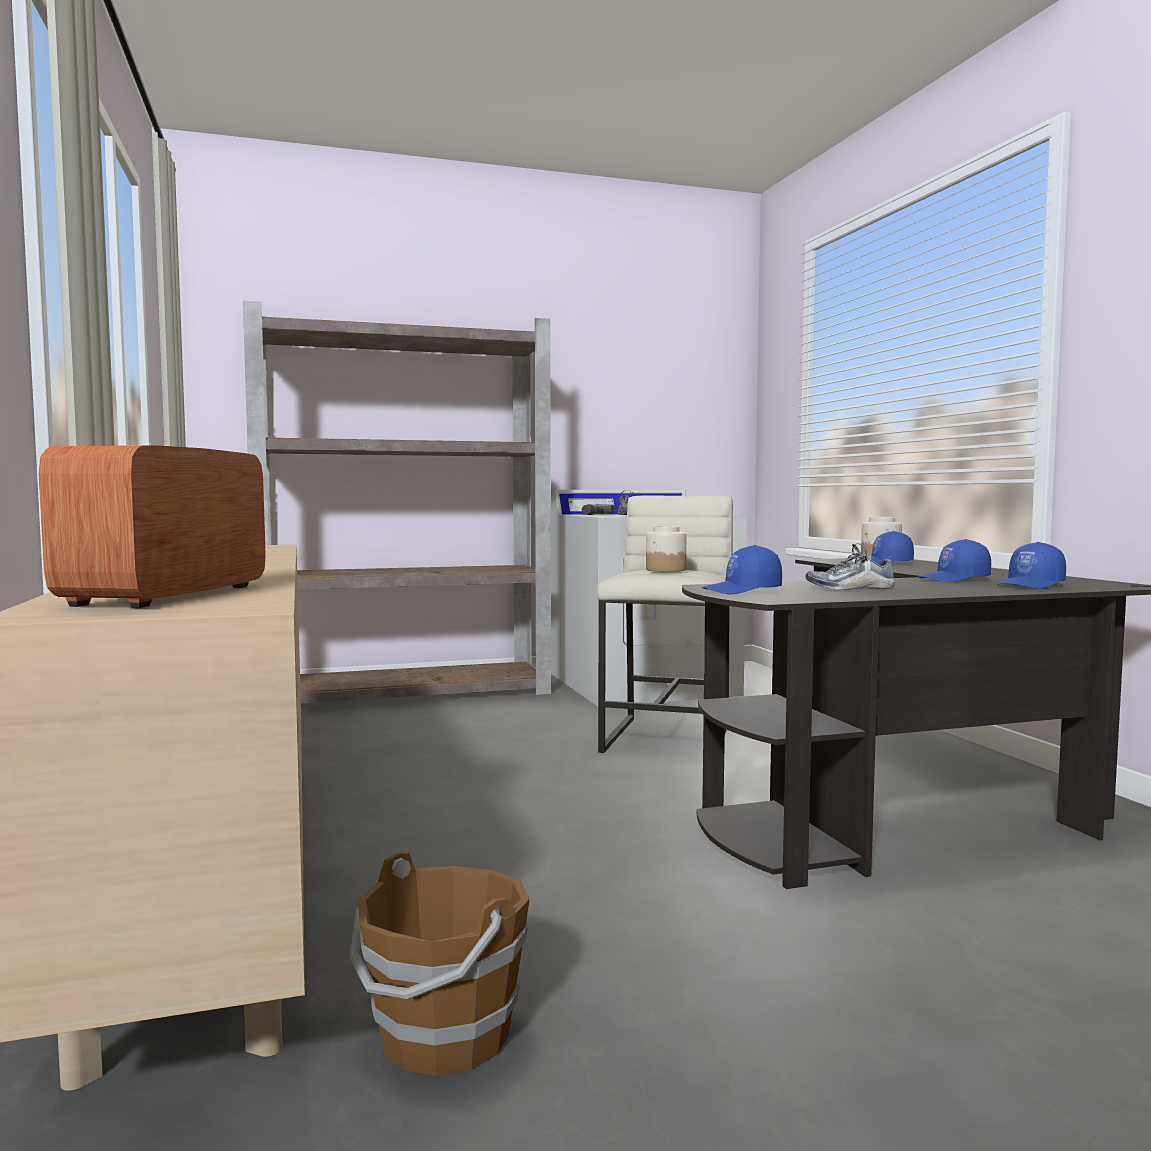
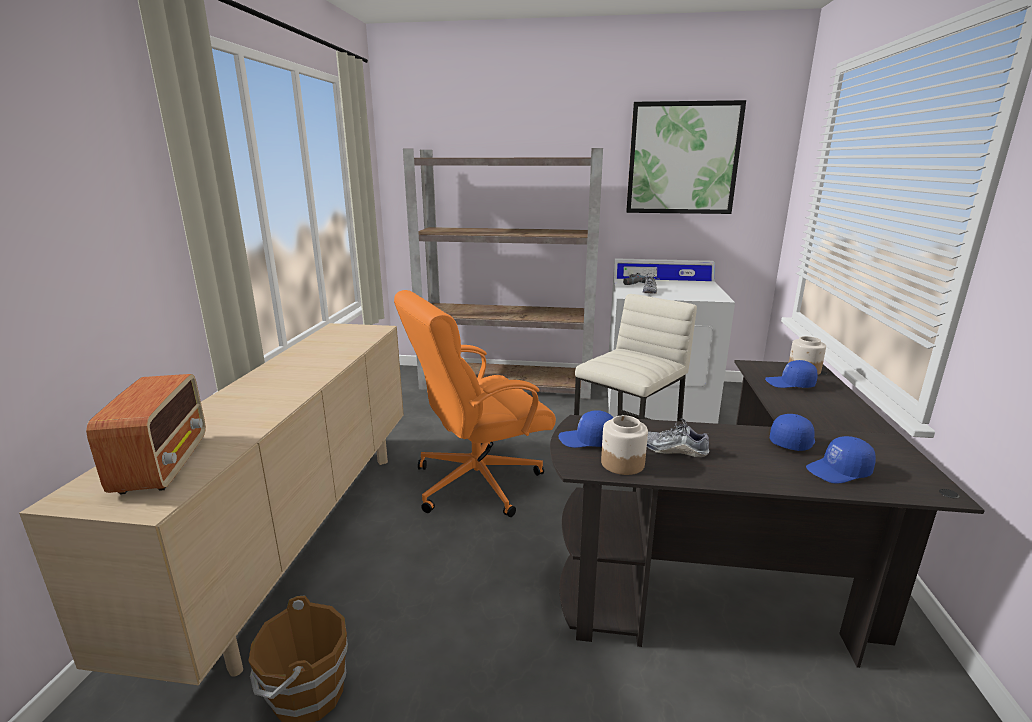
camera: 25 degrees right, 15 degrees up
radio [39,445,266,608] -> radio turned 135 degrees clockwise [86,374,206,495]
jar [646,526,686,572] -> jar moved to [601,415,648,475]
blue cap [919,539,991,582] -> blue cap turned 120 degrees clockwise [770,414,815,451]
none -> orange office chair [394,290,556,517]
none -> picture [626,100,746,214]

